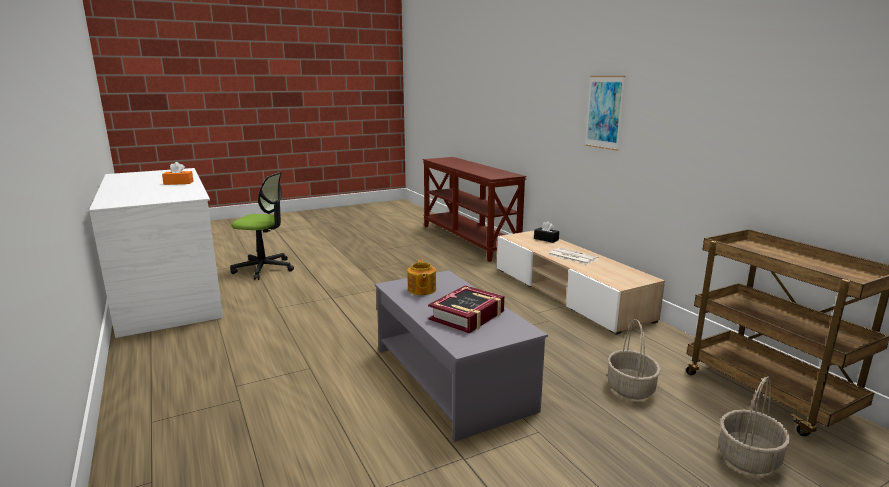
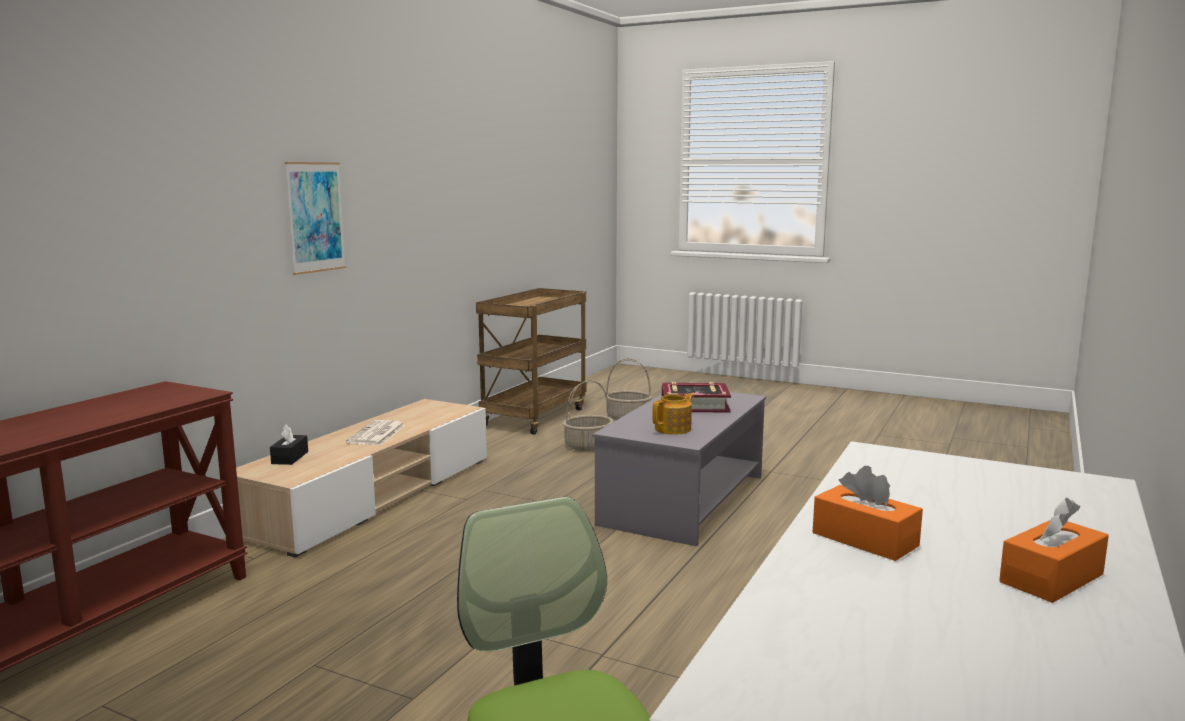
camera: 125 degrees left, 5 degrees down
none -> orange tissue box [999,498,1109,603]

